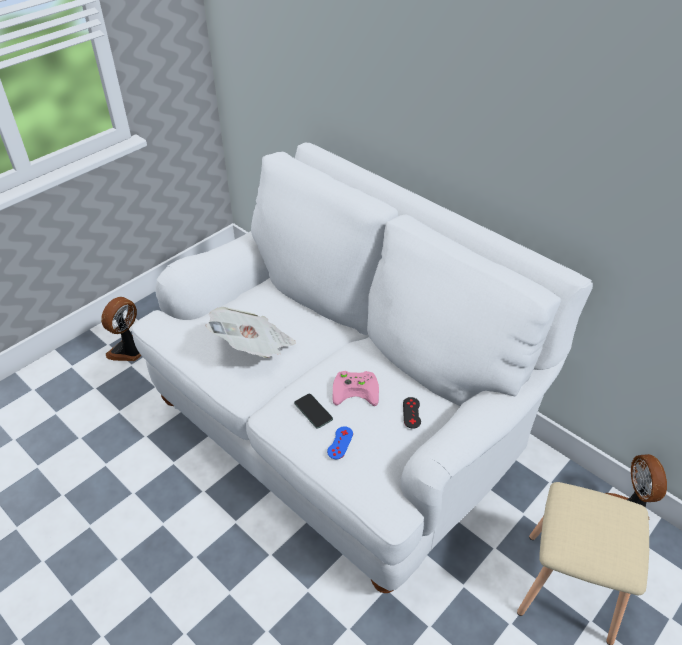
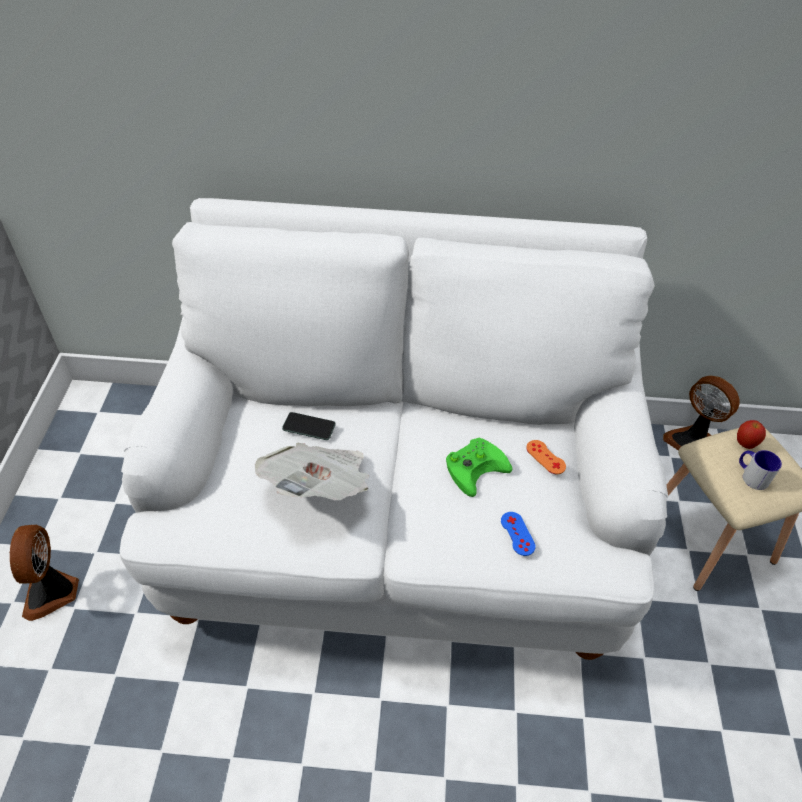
camera: 40 degrees left, 5 degrees up
phone [294,394,333,429] -> phone moved to [282,412,336,440]
pink game controller [332,371,379,406] -> green game controller [446,437,512,497]
black game controller [403,397,421,429] -> orange game controller [526,440,566,474]
none -> apple [737,420,766,449]
none -> mug [739,450,782,490]

